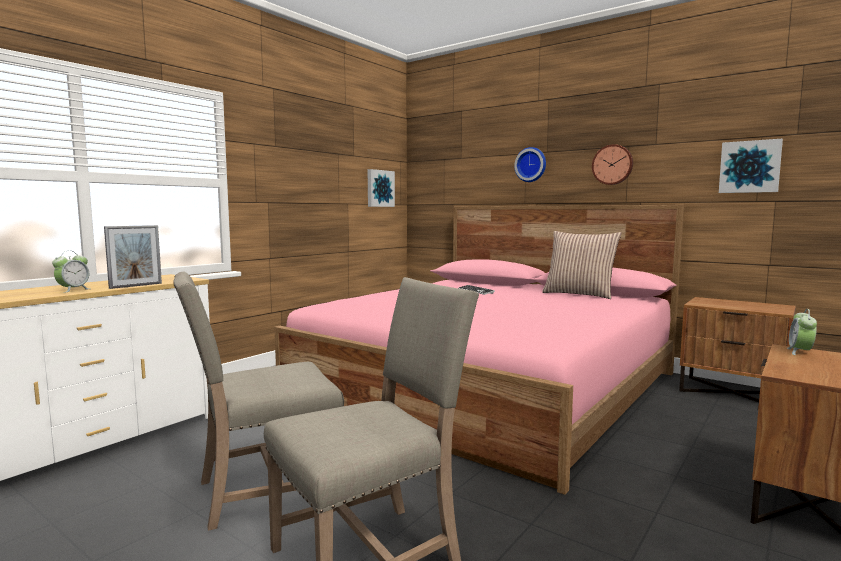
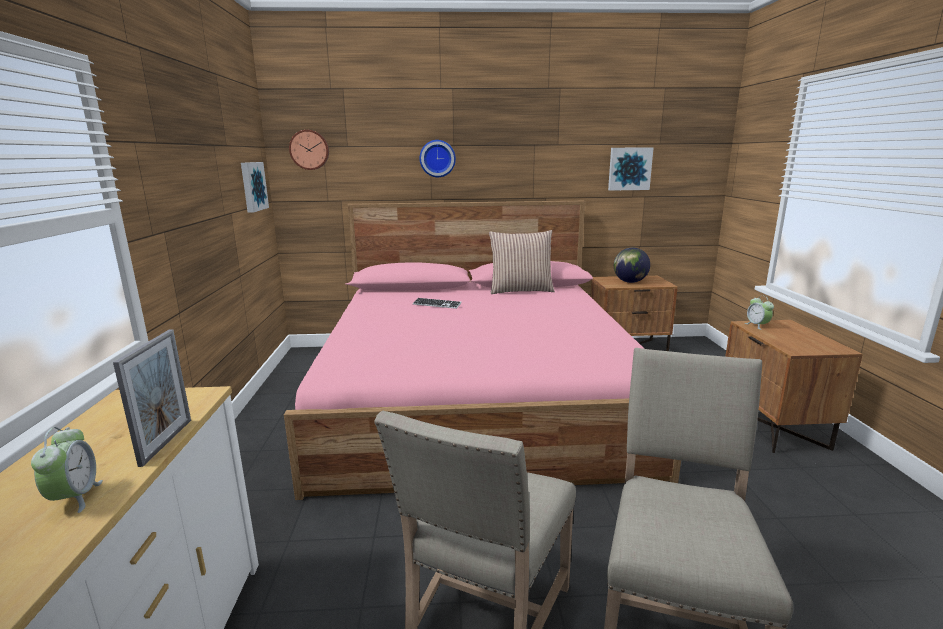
camera: 40 degrees left, 10 degrees up
wall clock [592,144,633,185] -> wall clock moved to [289,130,329,170]
none -> globe [614,247,650,283]

